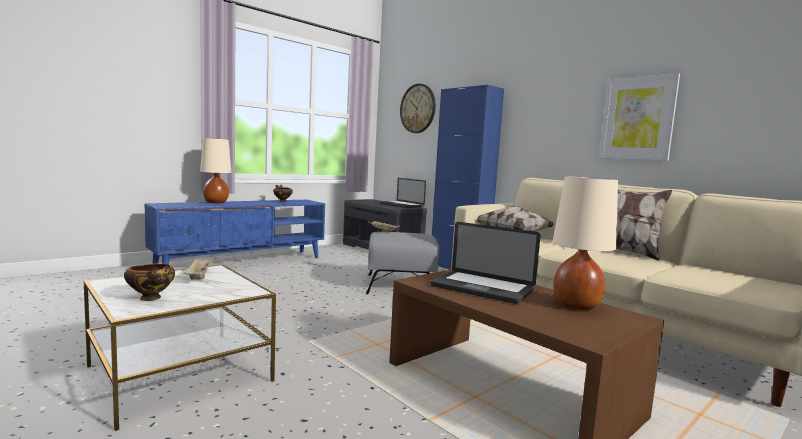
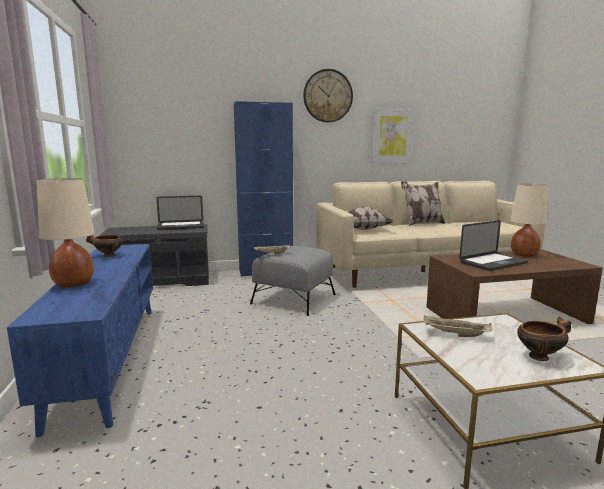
camera: 60 degrees left, 5 degrees up
wall clock [400,84,436,133] -> wall clock moved to [303,69,353,122]

